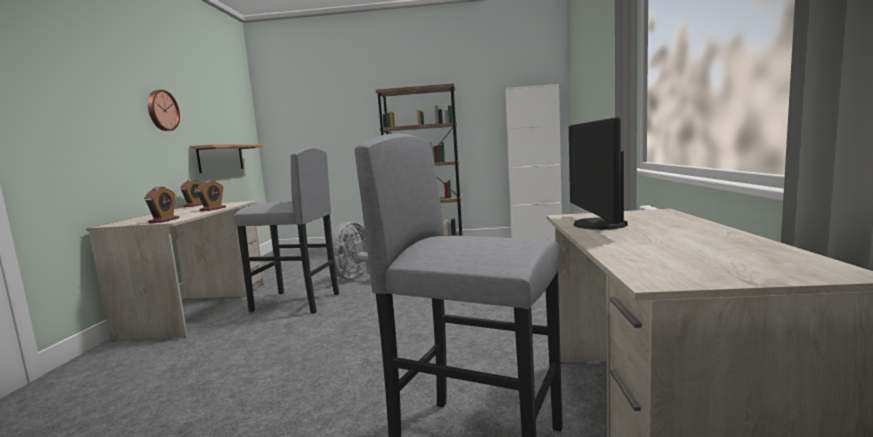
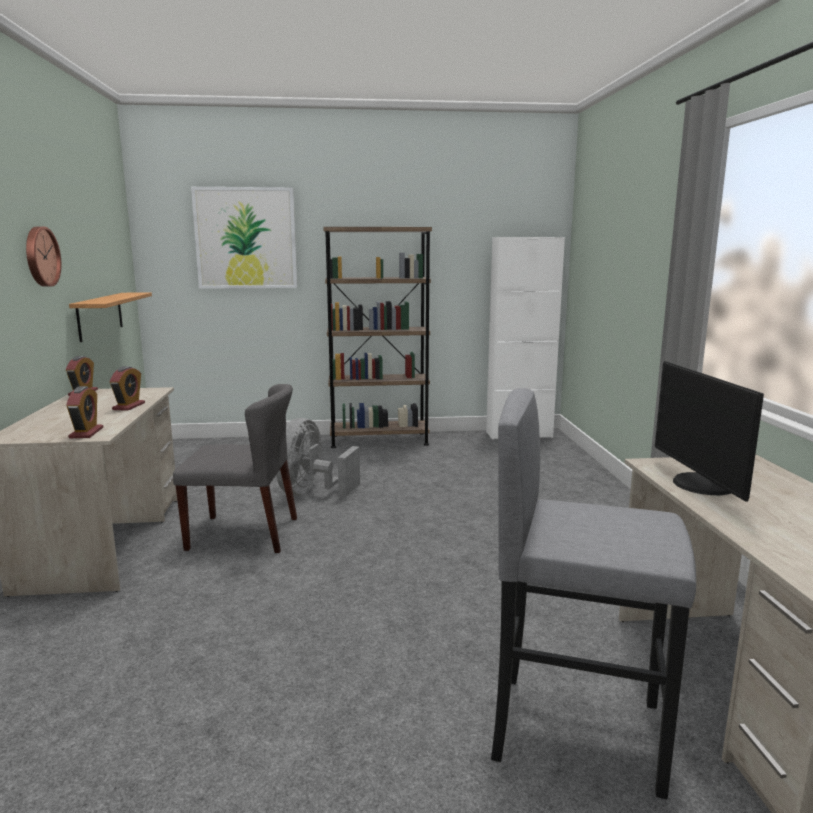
camera: 10 degrees left, 5 degrees up
grey stool [234,148,339,313] -> grey chair [173,384,297,553]
none -> picture [191,187,297,289]

